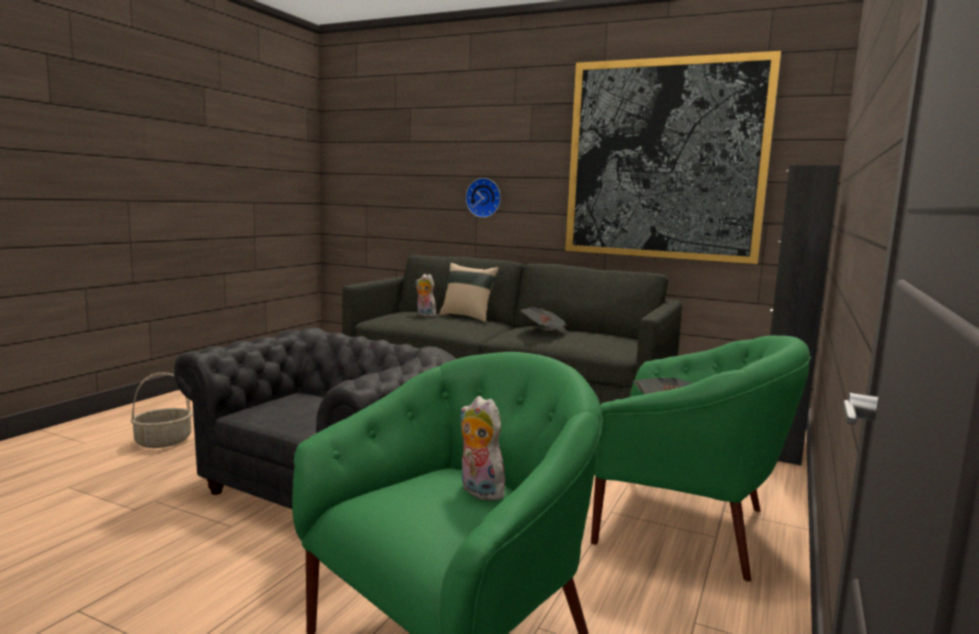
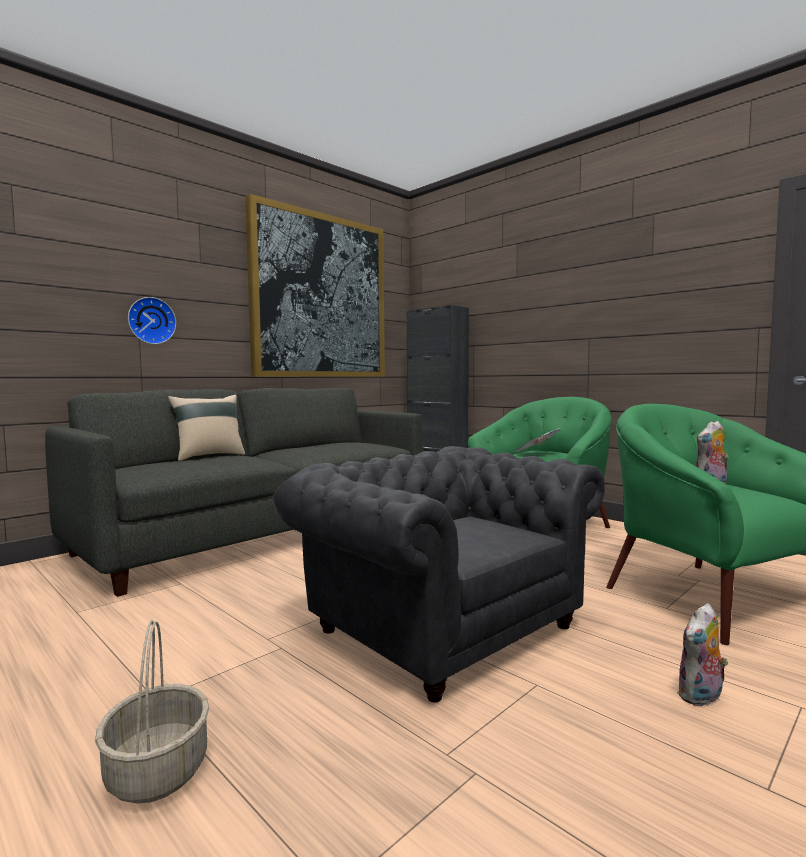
camera: 70 degrees left, 5 degrees down
plush toy [416,274,436,317] -> plush toy moved to [677,603,728,706]
newspaper [520,307,566,329] -> none

